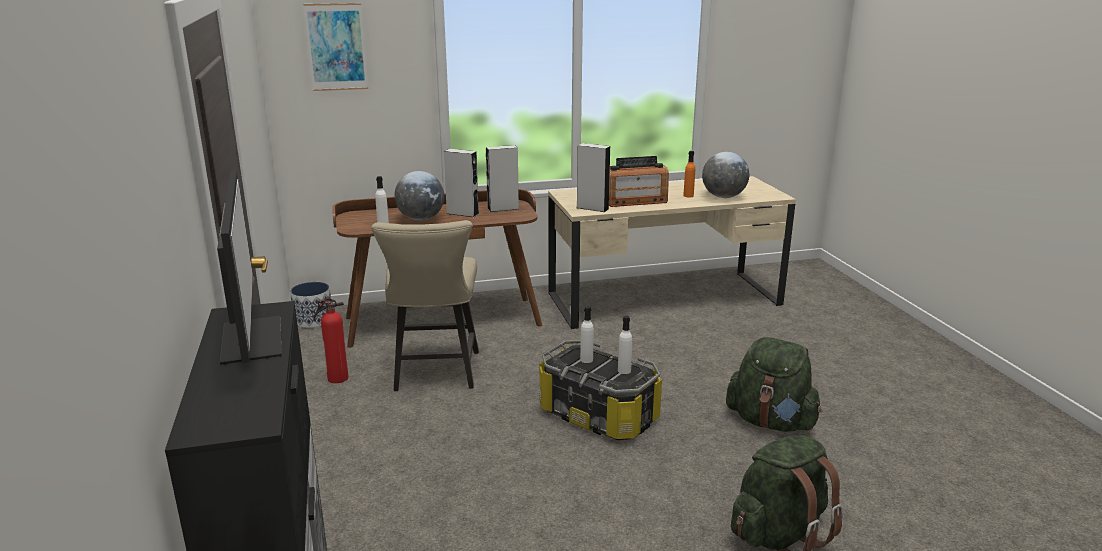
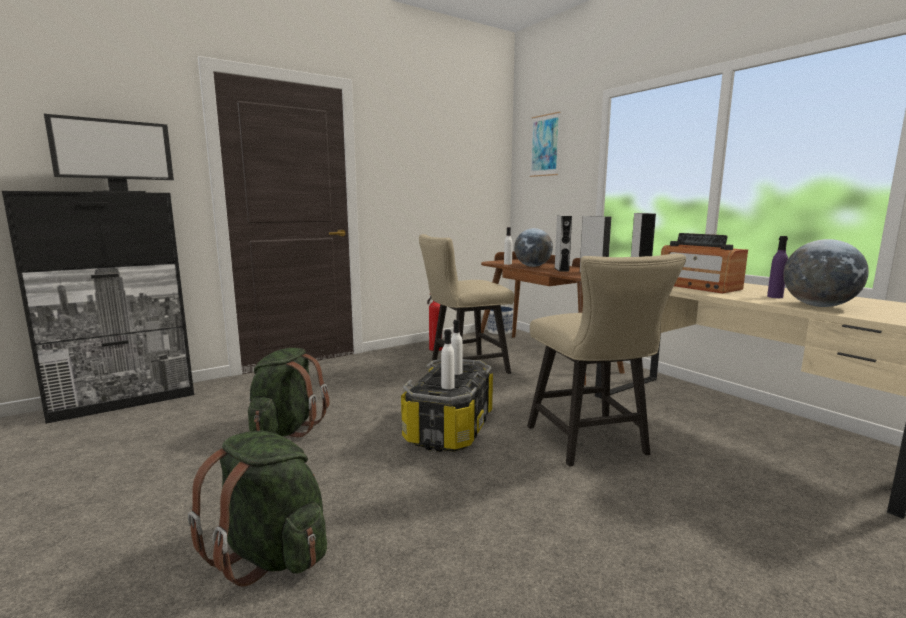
camera: 70 degrees right, 10 degrees down
orange bottle [683,151,695,197] -> purple bottle [767,236,788,298]
green backpack [726,337,822,432] -> green backpack moved to [248,348,330,437]
none -> beige chair [527,253,686,466]

